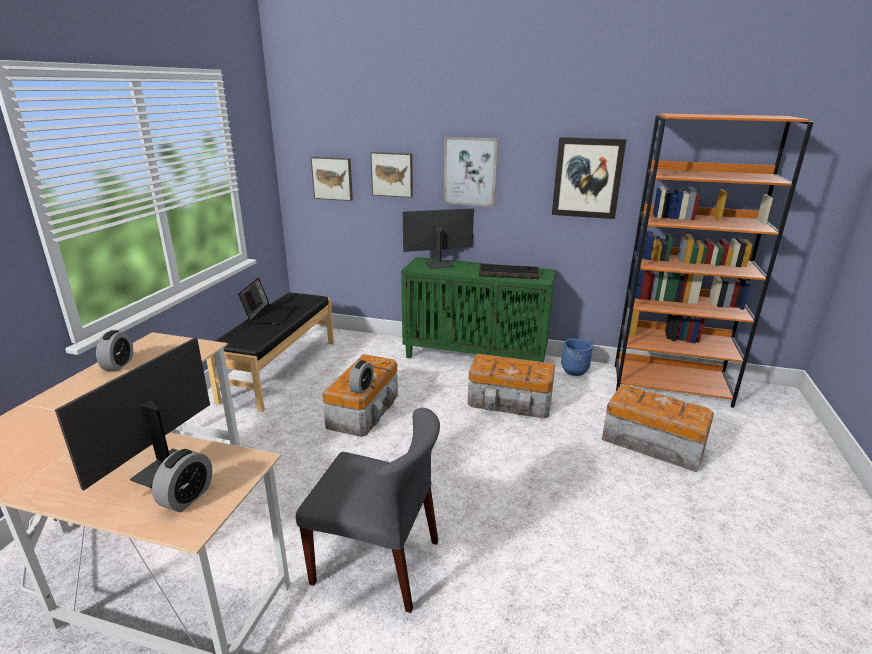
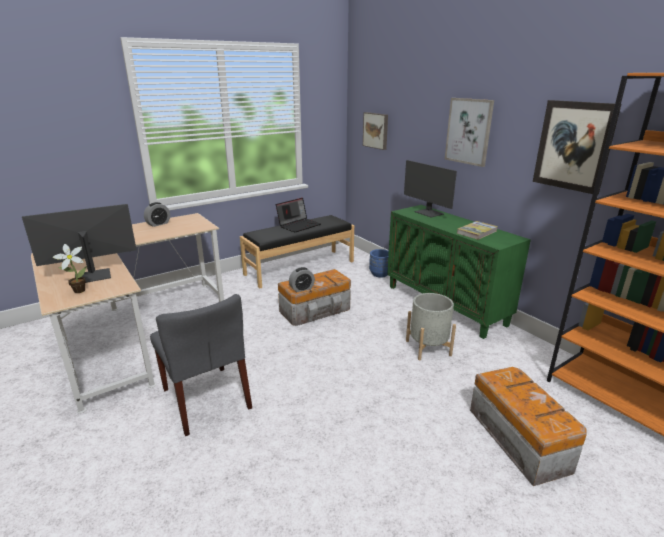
camera: 40 degrees right, 0 degrees up
alarm clock [152,449,213,512] -> potted plant [53,244,87,293]
picture [370,152,413,198] -> none
monitor [403,208,474,269] -> monitor turned 150 degrees counterclockwise [404,160,457,218]
storage box [468,354,555,418] -> grey planter [406,293,456,360]
keyboard [479,264,539,279] -> book [457,221,498,240]
blue planter [561,339,593,376] -> blue planter moved to [369,249,389,278]

